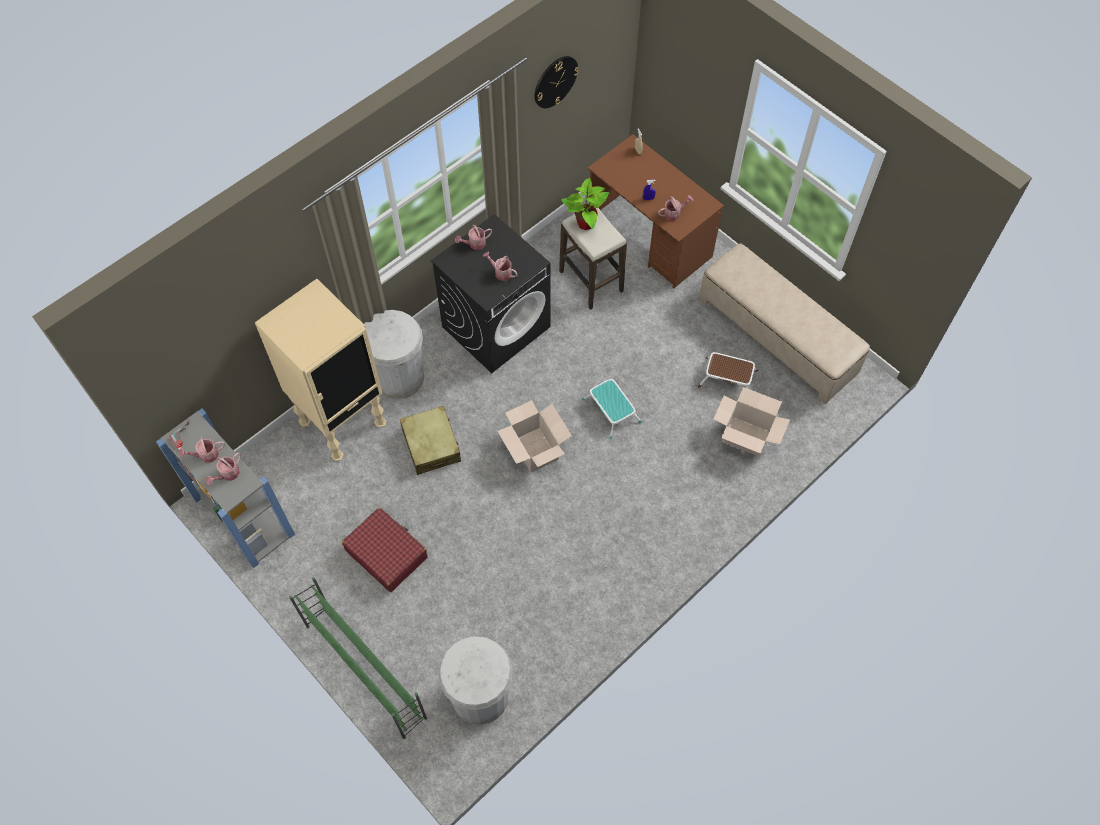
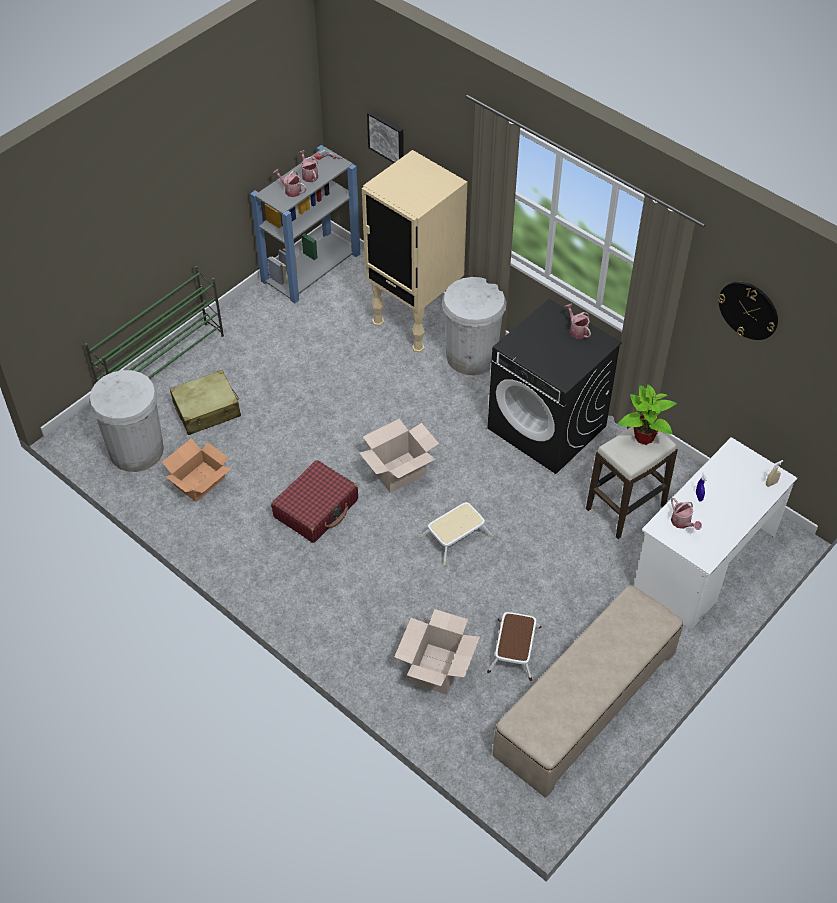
camera: 85 degrees right, 10 degrees down
red suitcase [342,508,427,592] -> red suitcase moved to [271,460,358,543]
beige suitcase [400,406,461,475] -> beige suitcase moved to [170,370,241,435]
watering can [483,252,518,281] -> none
turquoise step ladder [582,379,642,439] -> beige step ladder [419,502,492,565]
brown desk [588,134,724,289] -> white desk [634,437,797,630]
none -> cardboard box [162,438,232,502]
none -> picture [367,111,404,163]

